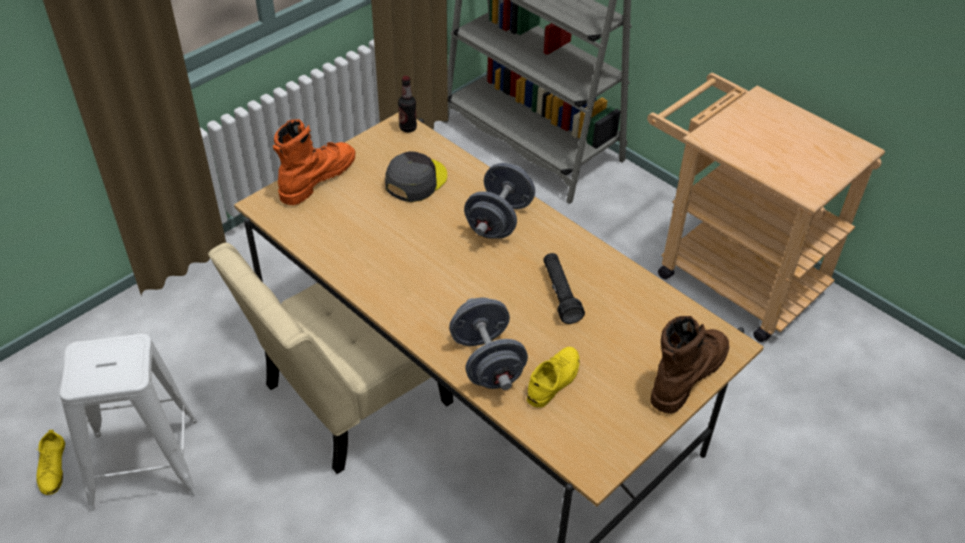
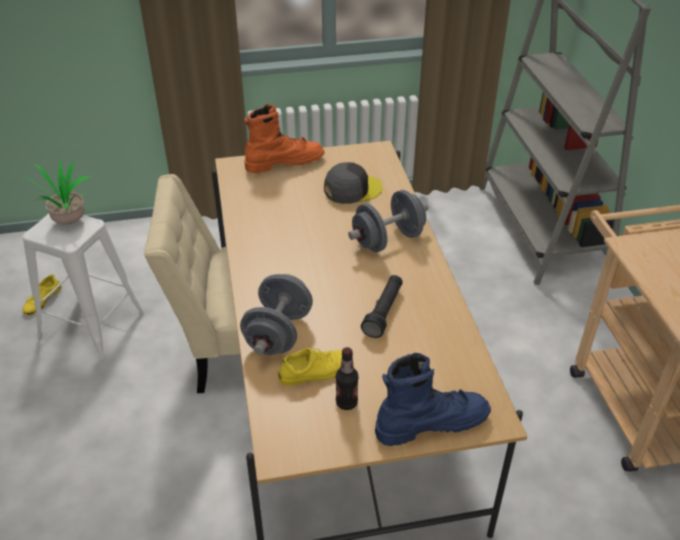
camera: 35 degrees right, 5 degrees down
bottle [398,76,417,133] -> bottle moved to [336,347,359,410]
brown boot [651,316,729,414] -> blue boot [375,353,491,446]
none -> potted plant [27,159,92,225]

